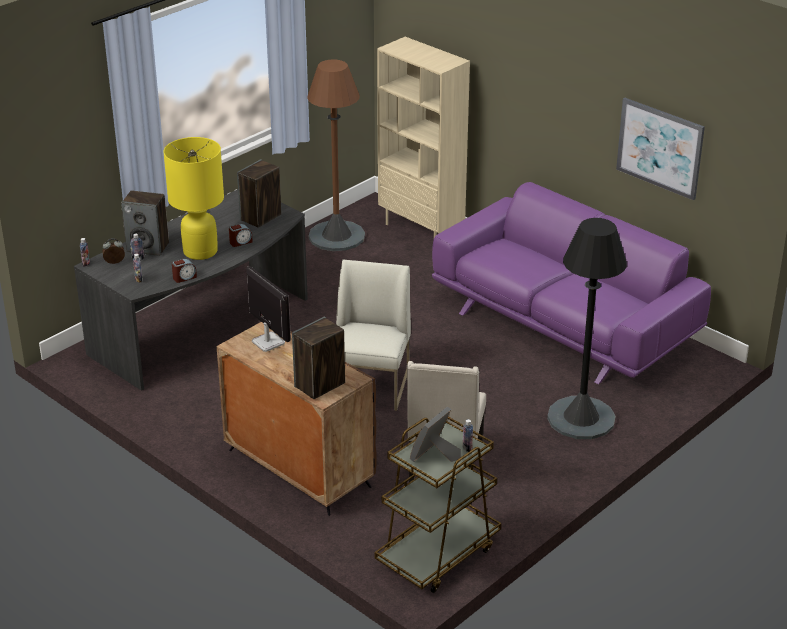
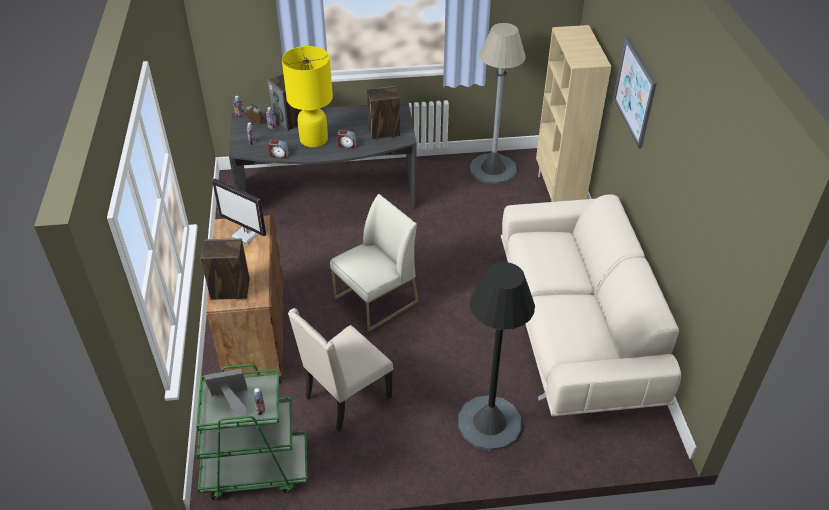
camera: 40 degrees right, 10 degrees up
monitor [246,266,291,352] -> monitor turned 120 degrees clockwise [212,178,266,244]
brown floor lamp [307,60,365,251] -> grey floor lamp [470,23,525,184]
brown cart [375,417,501,593] -> green cart [196,364,308,500]
purple sofa [432,182,711,384] -> beige sofa [501,194,681,416]
picture [616,98,705,201] -> picture moved to [613,37,657,149]

